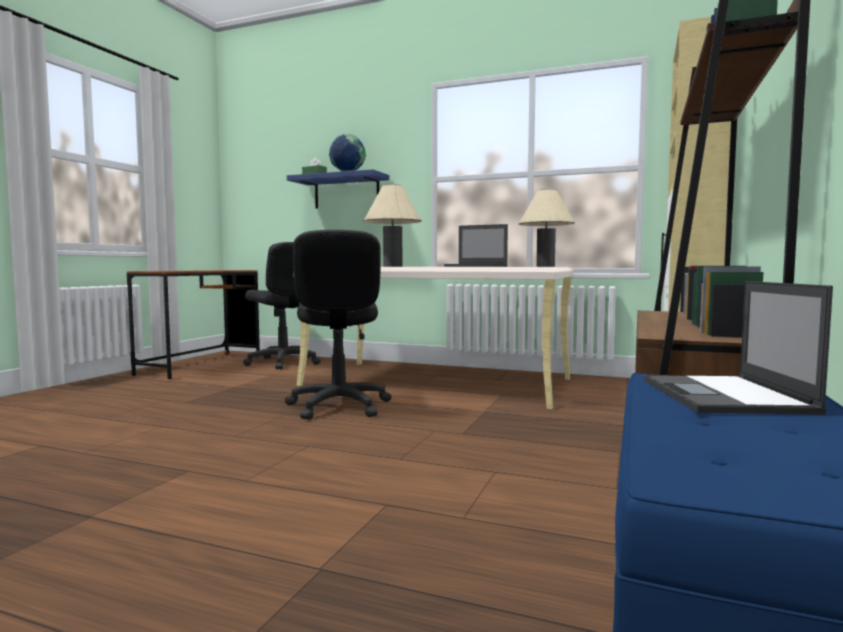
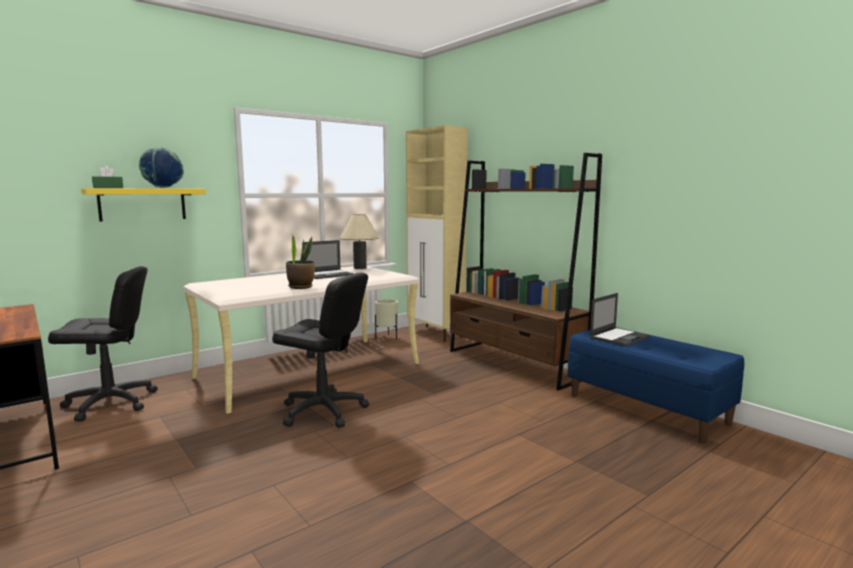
camera: 60 degrees left, 5 degrees up
blue shelf [287,169,389,208] -> yellow shelf [81,188,206,222]
beige table lamp [364,184,422,267] -> potted plant [286,234,315,289]
laptop [644,281,833,415] -> laptop turned 75 degrees counterclockwise [590,293,650,347]
none -> beige planter [375,299,398,340]

